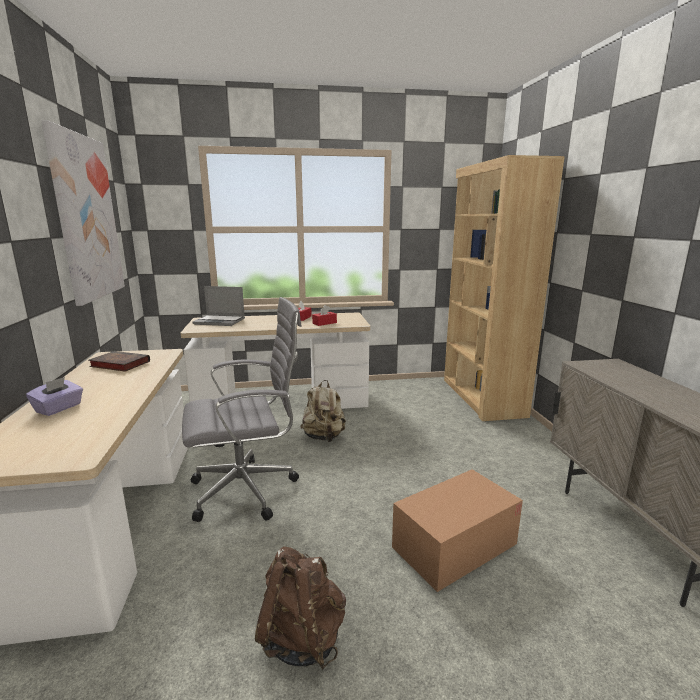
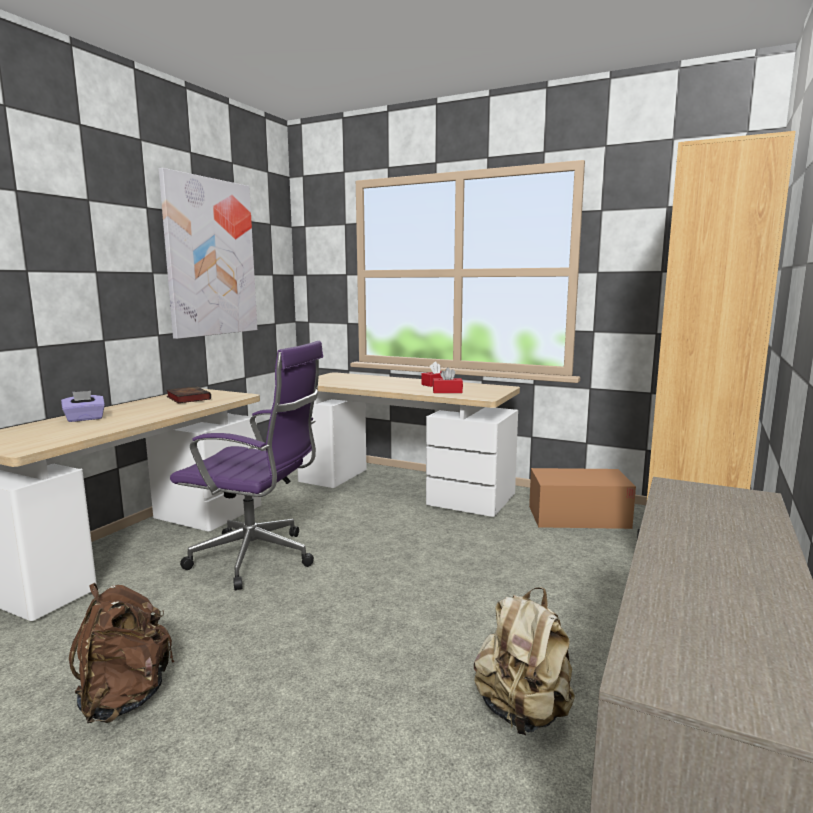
camera: 35 degrees right, 5 degrees down
grey office chair [182,297,301,522] -> purple office chair [170,341,323,591]
laptop [192,286,245,326] -> none
beige backpack [300,380,346,442] -> beige backpack moved to [474,587,575,735]
cardboard box [392,469,523,592] -> cardboard box moved to [529,468,636,529]

